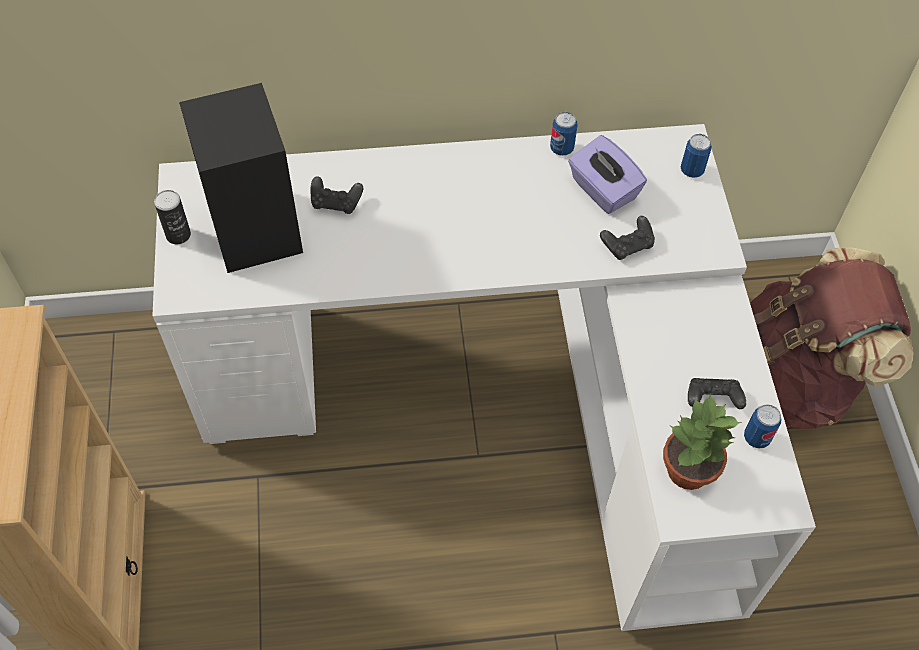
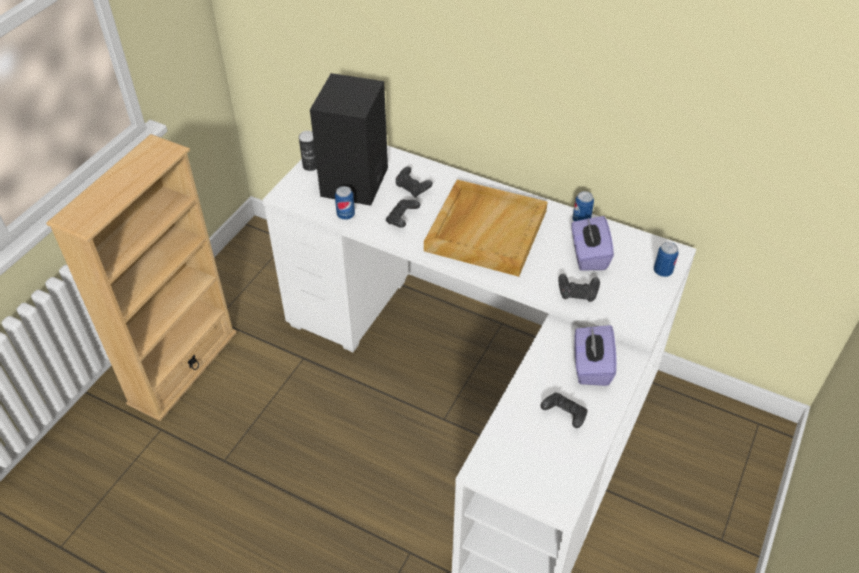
camera: 35 degrees right, 10 degrees down
potted plant [663,393,742,490] -> none
can [744,404,781,449] -> can moved to [335,186,355,220]
brown backpack [750,247,914,429] -> none
none -> black game controller [386,199,421,228]
none -> beige tray [424,180,548,277]
none -> purple tissue box [574,325,617,386]

